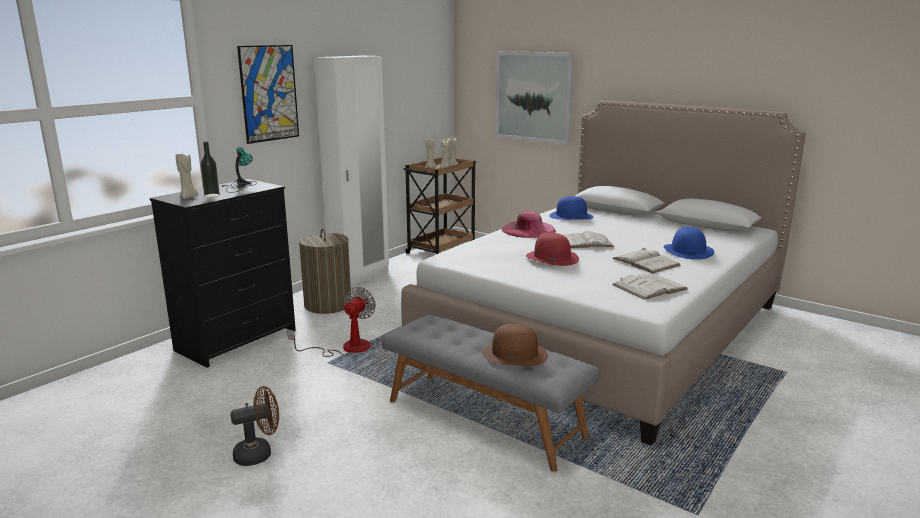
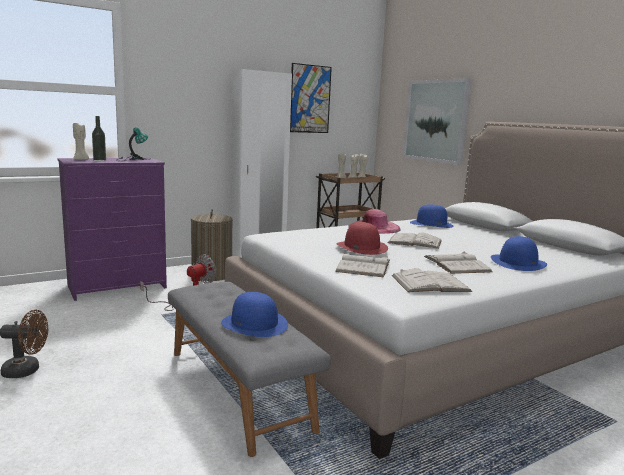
camera: 20 degrees right, 5 degrees down
black dresser [150,179,296,368] -> purple dresser [57,158,167,301]
picture [237,45,299,144] -> picture moved to [290,63,332,133]
brown hat [482,324,548,366] -> blue hat [221,292,288,337]
none -> white book [335,254,390,277]

